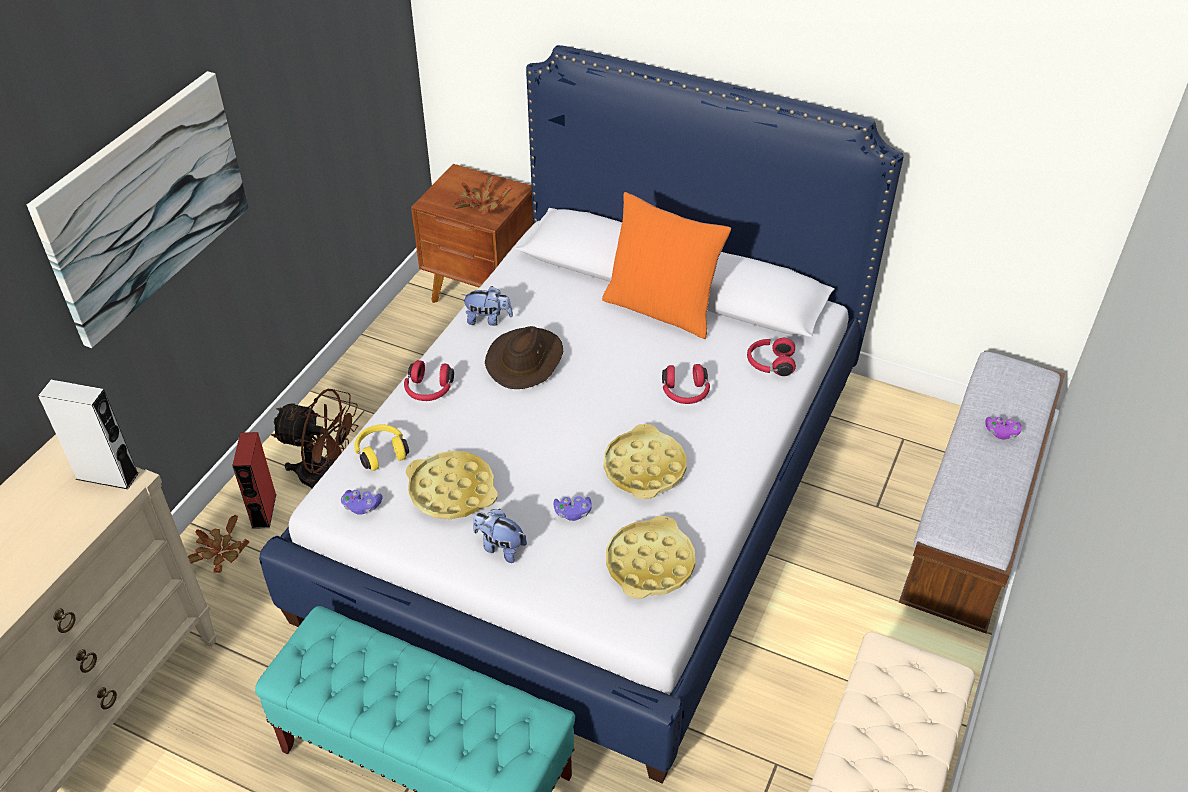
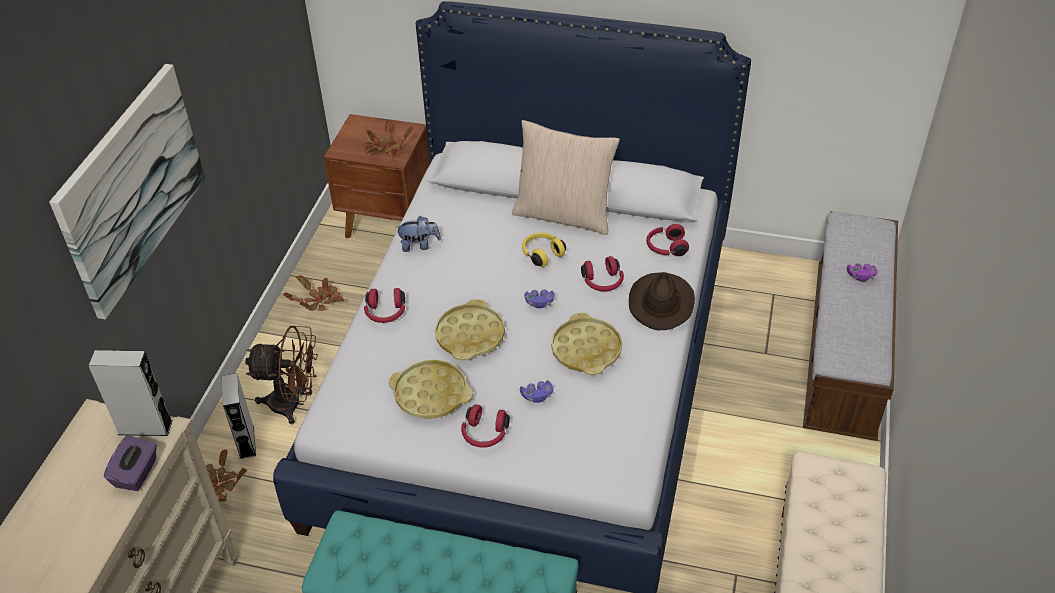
camera: 10 degrees left, 0 degrees up
red speaker [232,432,276,529] -> grey speaker [221,373,256,459]
purple game controller [341,490,382,515] -> purple game controller moved to [525,289,554,308]
yellow headphones [354,424,409,471] -> yellow headphones moved to [522,233,566,267]
plush toy [473,509,527,563] -> red headphones [461,404,510,448]
brown hat [485,326,563,389] -> brown hat moved to [629,272,695,330]
orange pillow [602,192,731,339] -> beige pillow [512,120,620,235]
yellow tray [606,515,695,599] -> yellow tray moved to [435,299,505,360]
none -> purple tissue box [104,435,157,491]
none -> potted plant [283,275,344,311]

